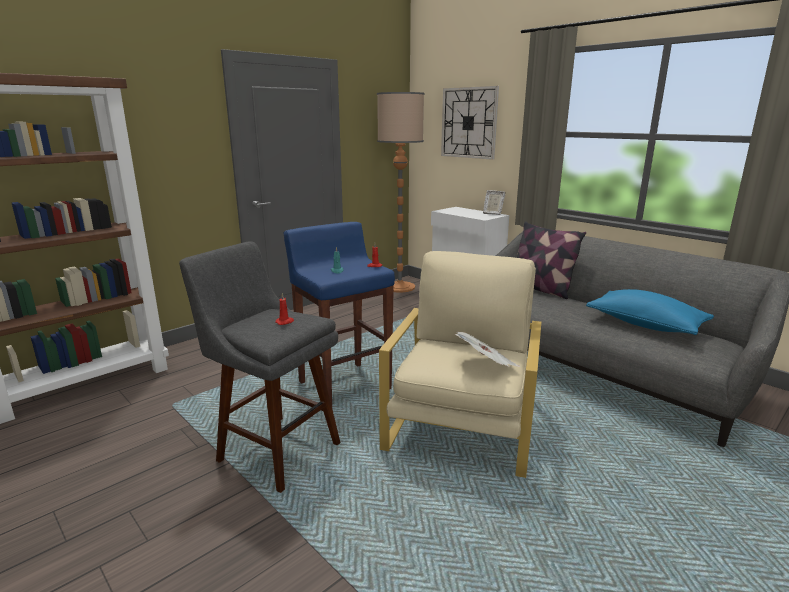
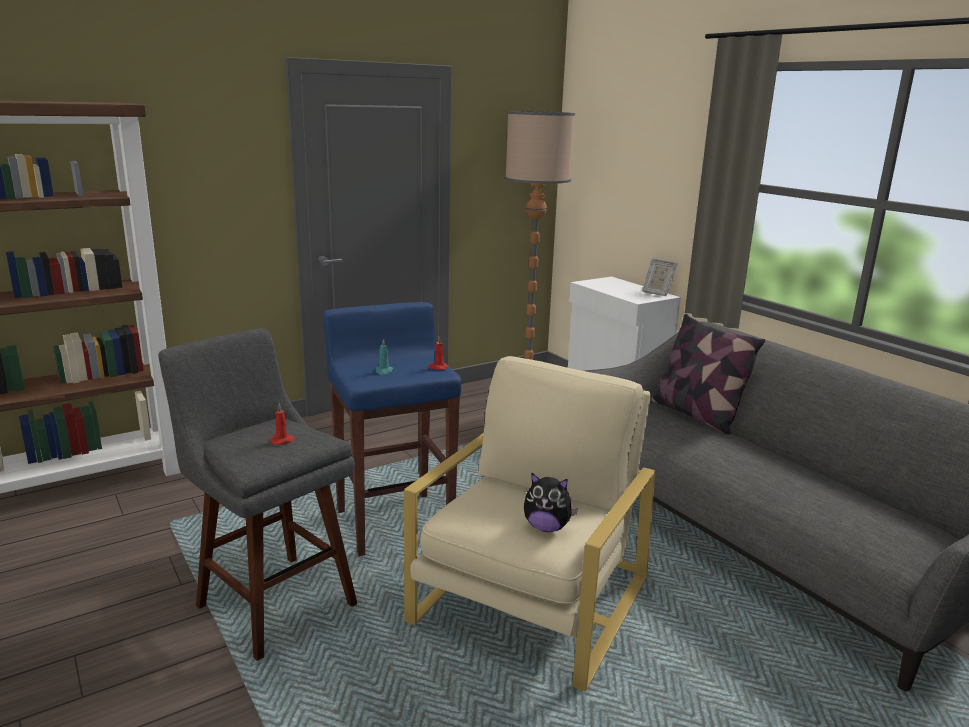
camera: 10 degrees right, 0 degrees up
wall clock [441,86,499,160] -> none
newspaper [455,332,520,367] -> plush toy [524,473,578,532]
blue pillow [586,289,714,335] -> none

